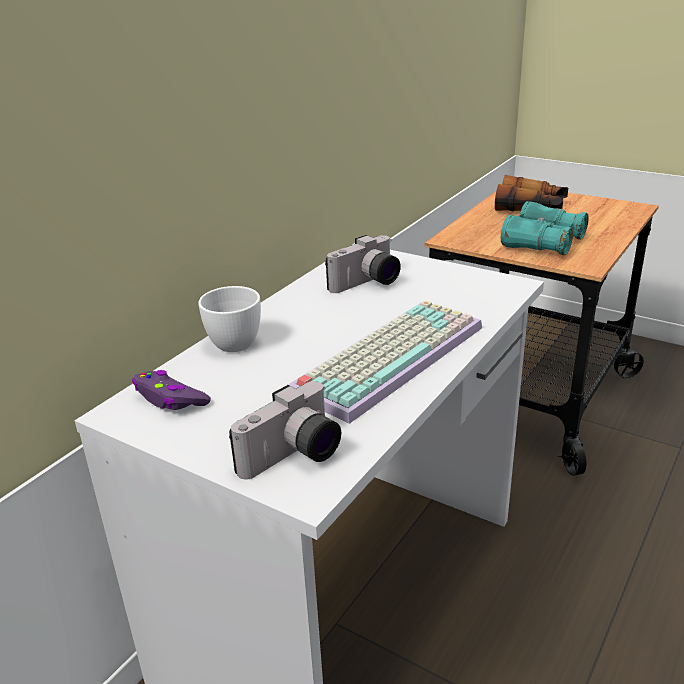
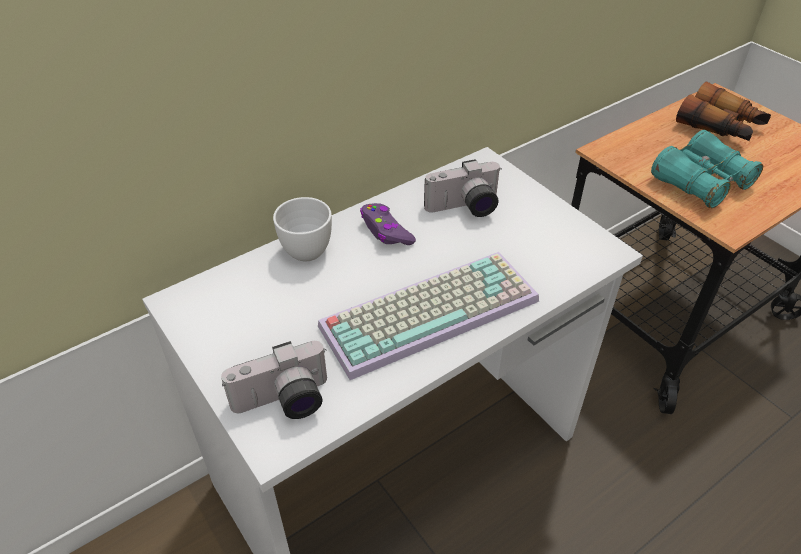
camera: 20 degrees right, 15 degrees up
purple game controller [132,370,211,410] -> purple game controller moved to [360,203,416,245]

